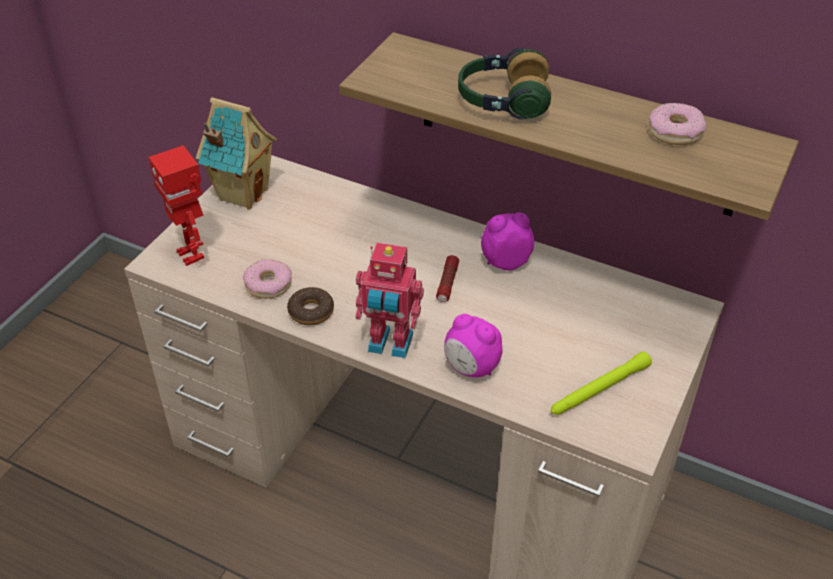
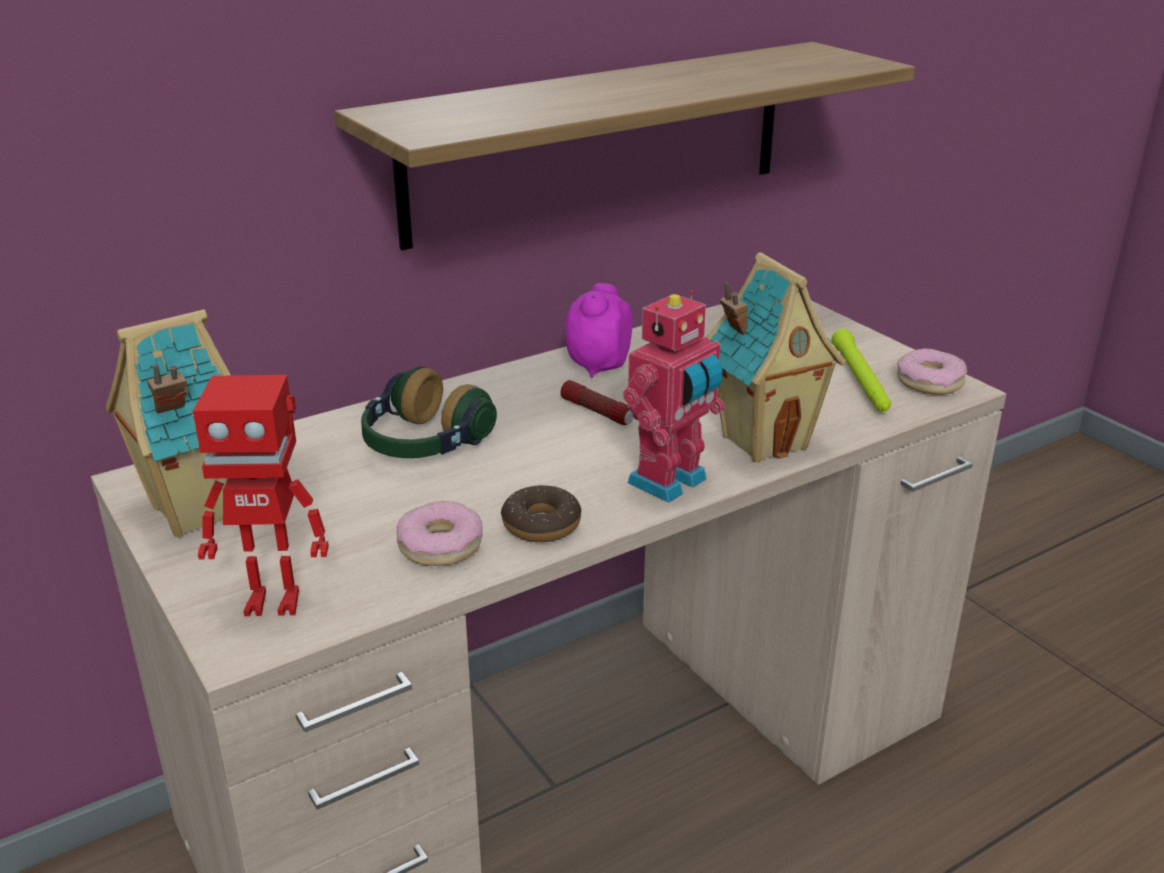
camera: 60 degrees left, 15 degrees down
alarm clock [444,314,503,377] -> toy house [707,252,845,463]
headphones [458,48,551,120] -> headphones moved to [361,367,497,458]
donut [649,103,706,145] -> donut moved to [897,349,967,395]

